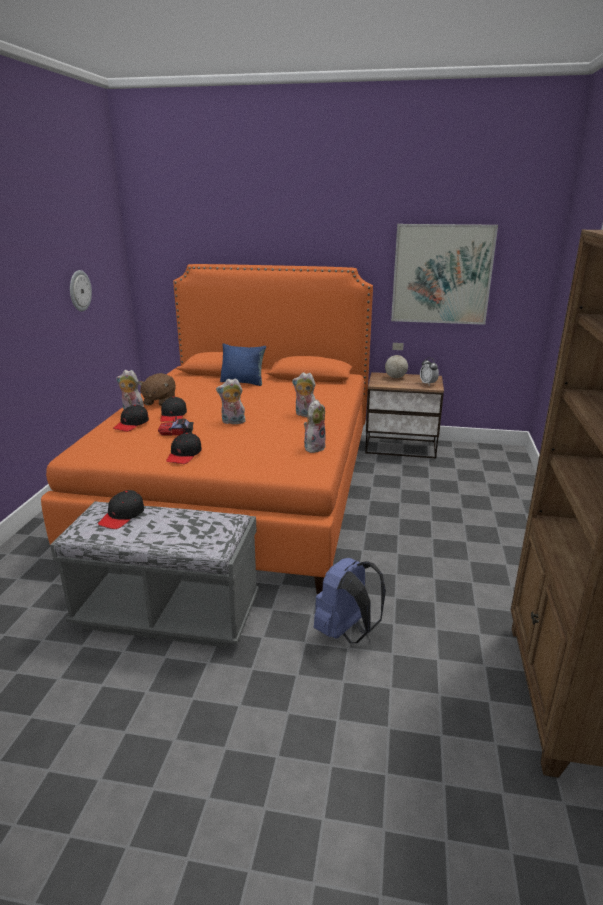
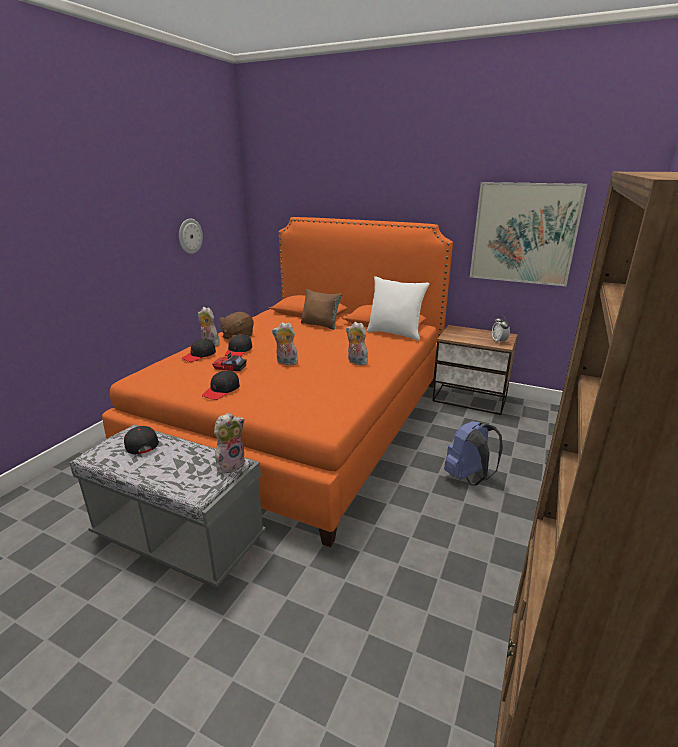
camera: 15 degrees right, 0 degrees up
black cap [98,490,144,529] -> black cap turned 105 degrees clockwise [124,426,159,454]
blue pillow [220,343,266,386] -> brown pillow [301,289,342,330]
plush toy [304,400,326,453] -> plush toy moved to [214,413,245,474]
blue backpack [314,558,386,643] -> blue backpack moved to [444,421,503,485]
globe [385,343,408,378] -> none
none -> white pillow [366,276,429,341]

